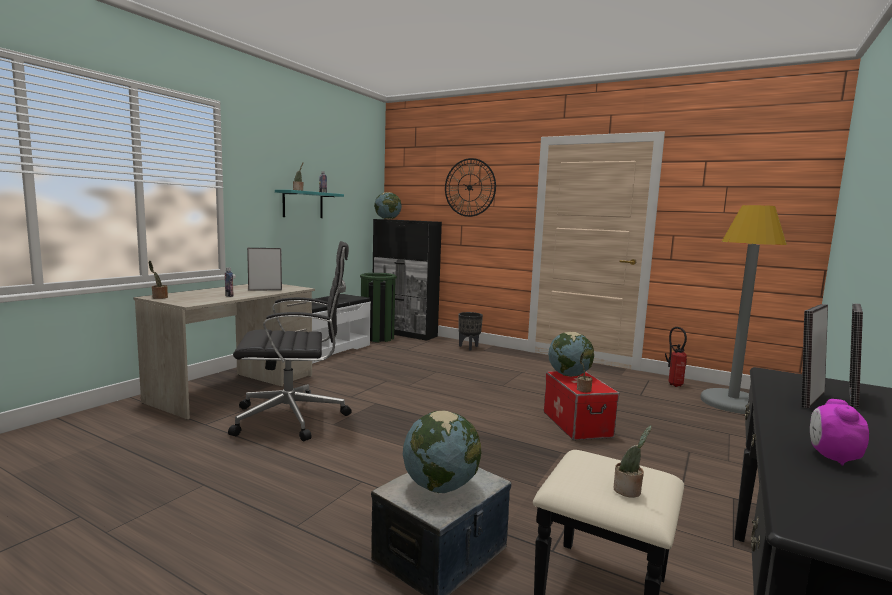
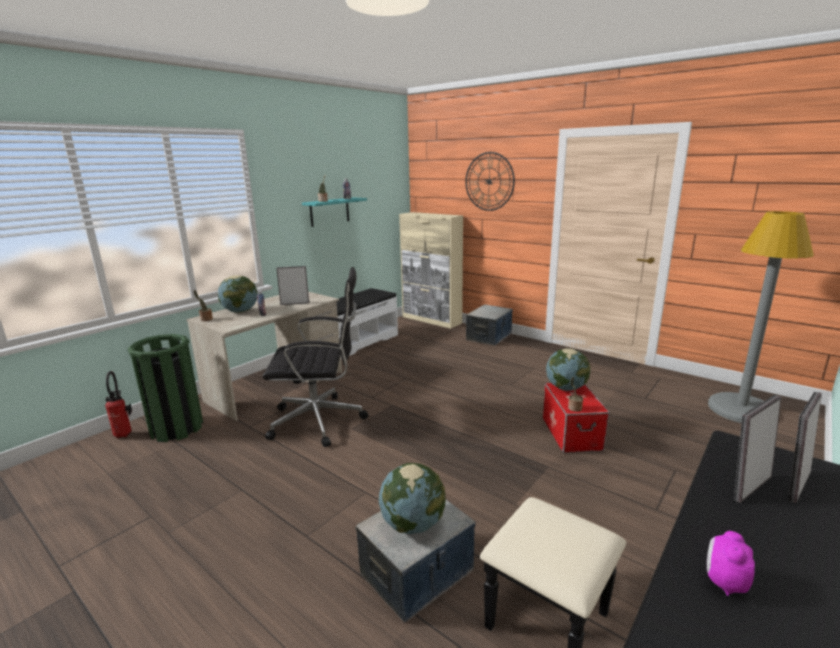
camera: 10 degrees right, 10 degrees up
green trash can [360,273,397,342] -> green trash can moved to [127,334,203,442]
black cabinet [372,219,442,341] -> beige cabinet [399,212,463,329]
globe [374,192,402,219] -> globe moved to [218,275,258,313]
black planter [458,312,483,351] -> storage box [466,304,513,346]
potted plant [613,425,652,498] -> none
fire extinguisher [665,327,687,387] -> fire extinguisher moved to [105,371,132,439]

